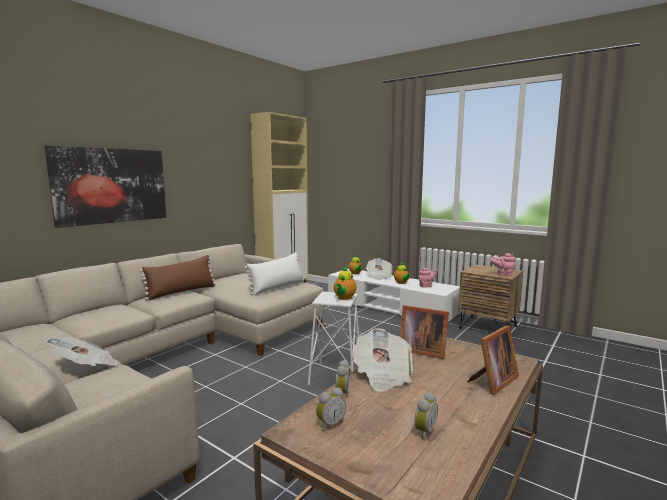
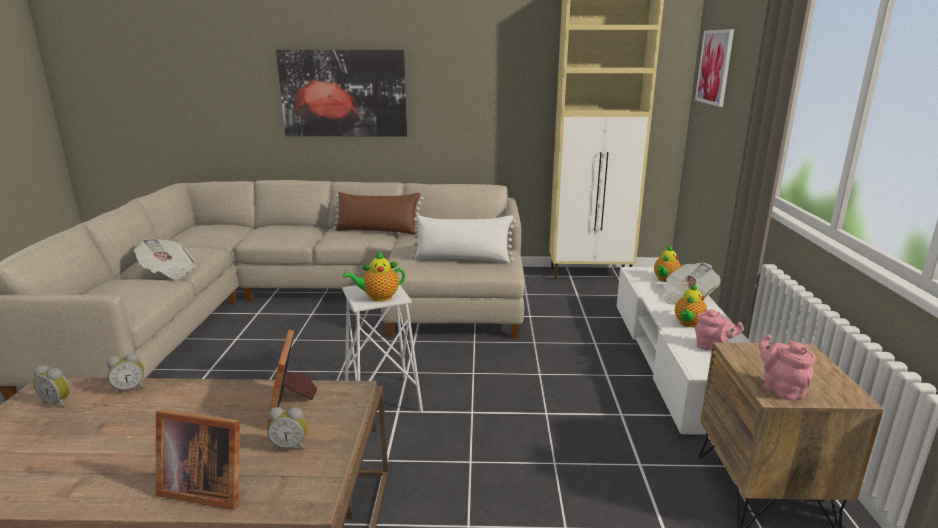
camera: 55 degrees right, 10 degrees up
newspaper [352,328,413,392] -> none
alarm clock [414,392,438,440] -> alarm clock moved to [267,407,307,450]
none -> picture [695,29,734,107]

